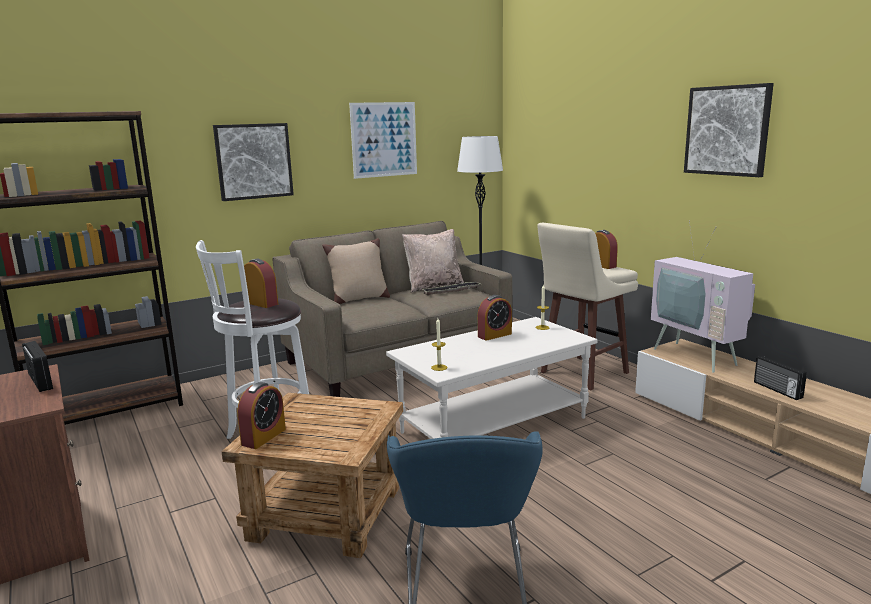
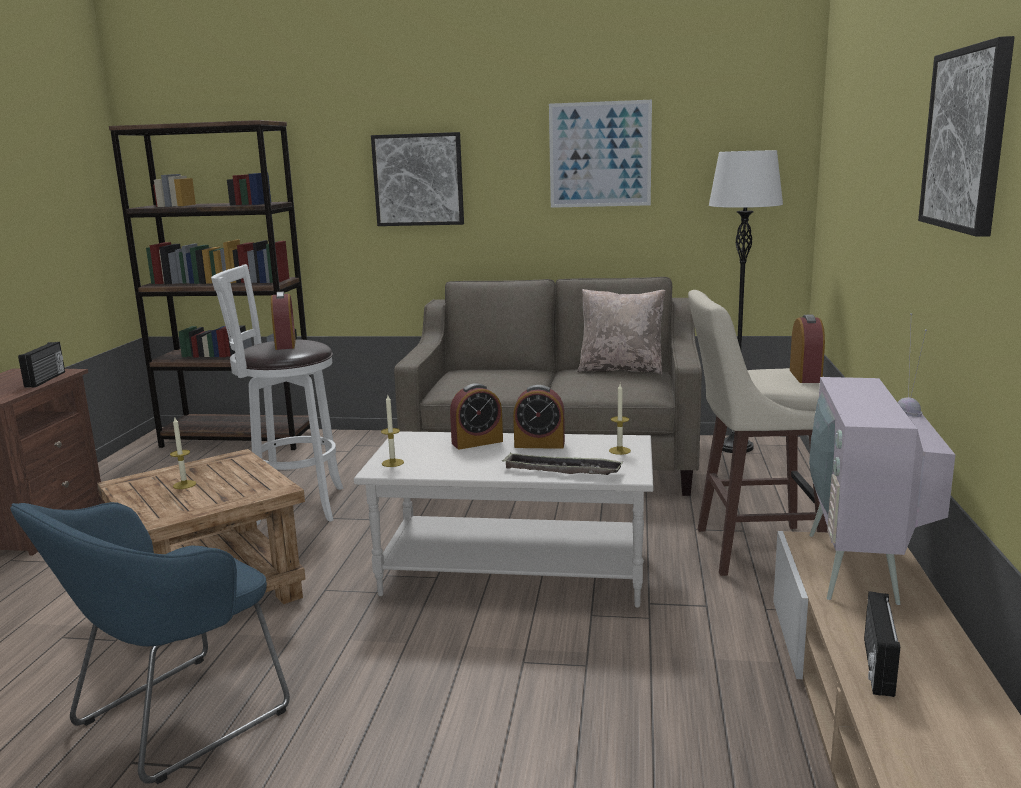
camera: 40 degrees right, 0 degrees up
alarm clock [237,382,286,449] -> alarm clock moved to [450,383,503,449]
beige pillow [322,238,390,304] -> none
tray [422,282,481,295] -> tray moved to [502,453,623,475]
none -> candle [170,417,196,489]

